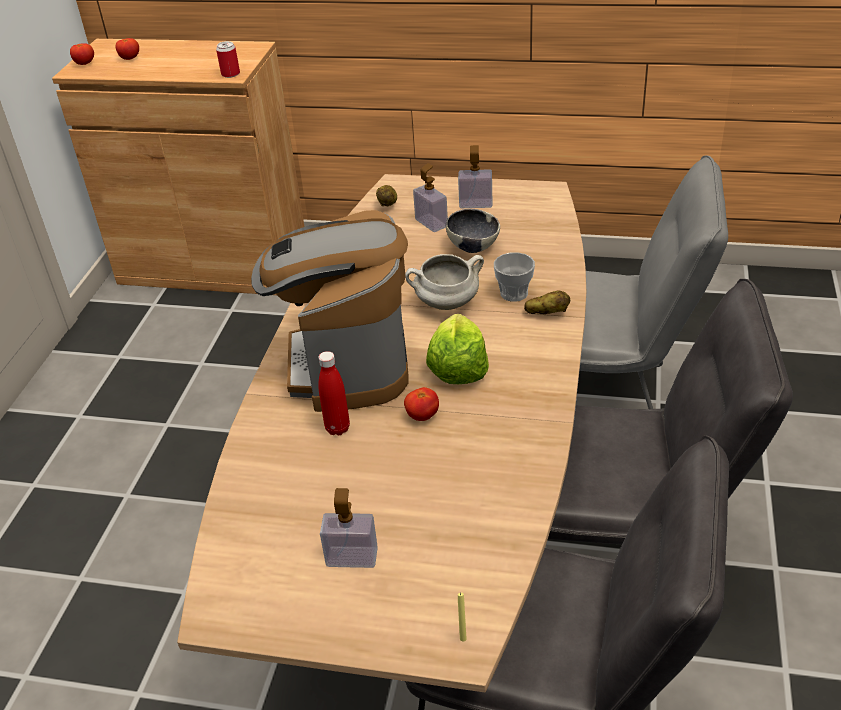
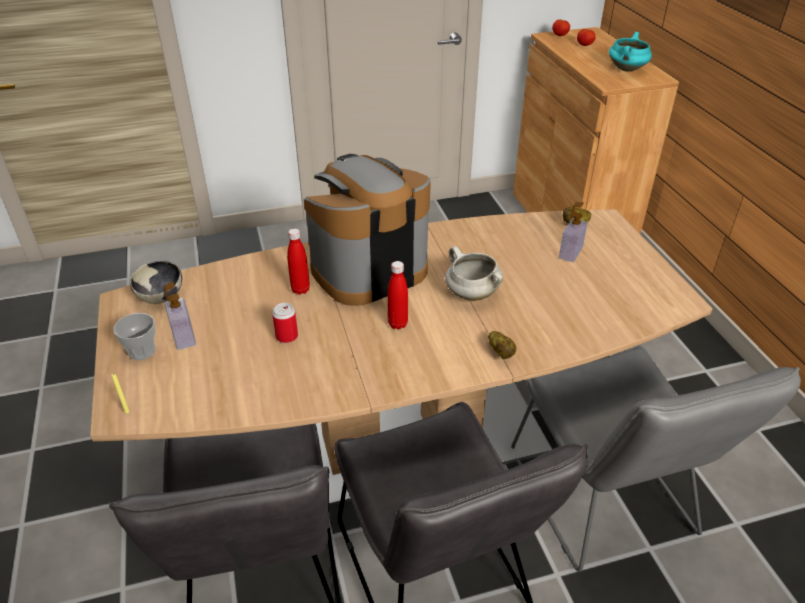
camera: 60 degrees right, 0 degrees up
can [216,41,240,78] -> can moved to [272,303,298,343]
tomato [404,387,439,421] -> none
lettuce [426,314,489,384] -> red bottle [388,261,408,330]
bowl [446,209,500,253] -> bowl moved to [130,261,182,304]
soap dispenser [458,145,492,208] -> none
cup [494,252,535,302] -> cup moved to [113,313,156,360]
none -> turquoise cooking pot [609,32,652,72]

